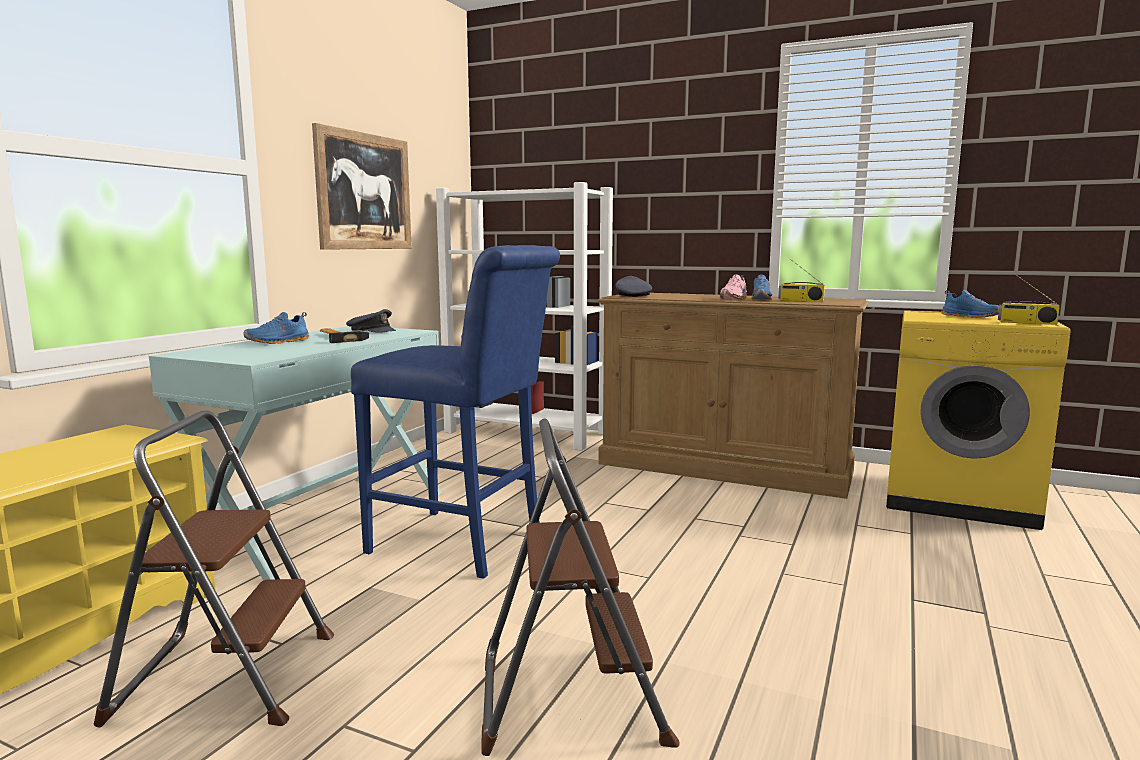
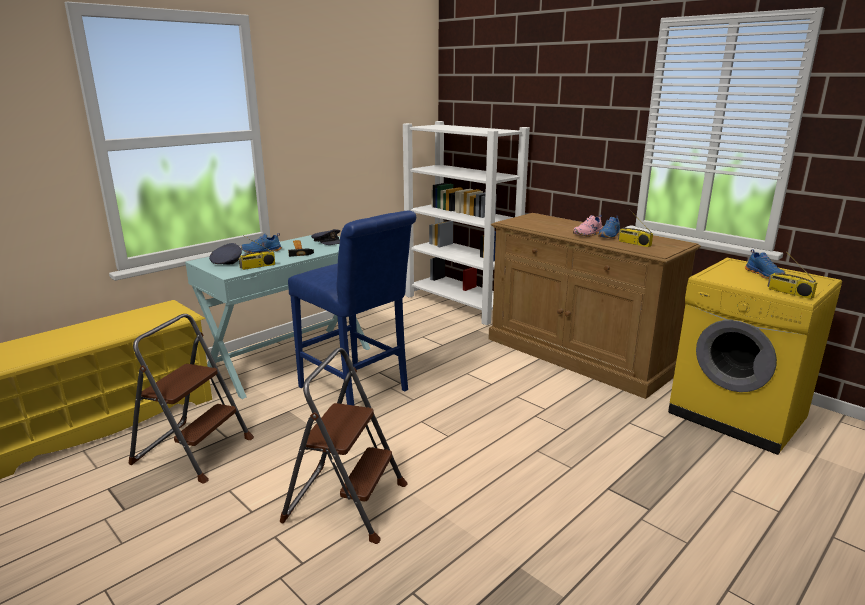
camera: 20 degrees right, 10 degrees up
picture [312,123,412,250] -> none
grey cap [616,276,652,297] -> grey cap moved to [209,243,242,264]
none -> radio [239,235,275,270]

